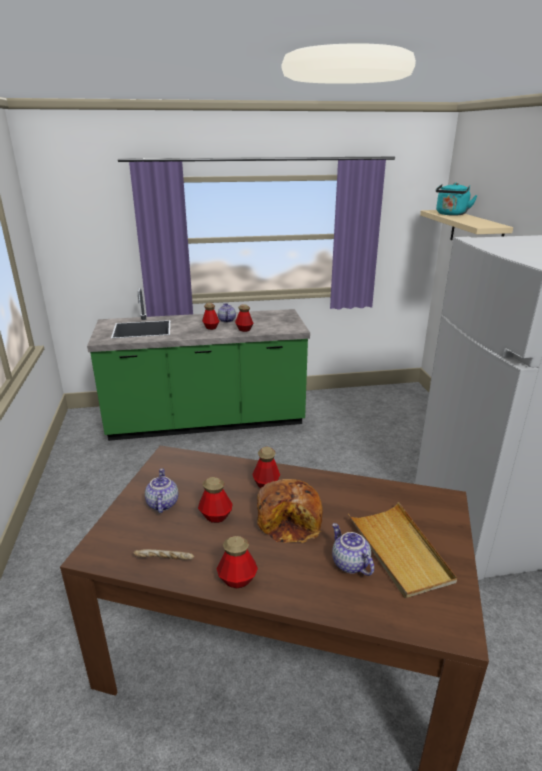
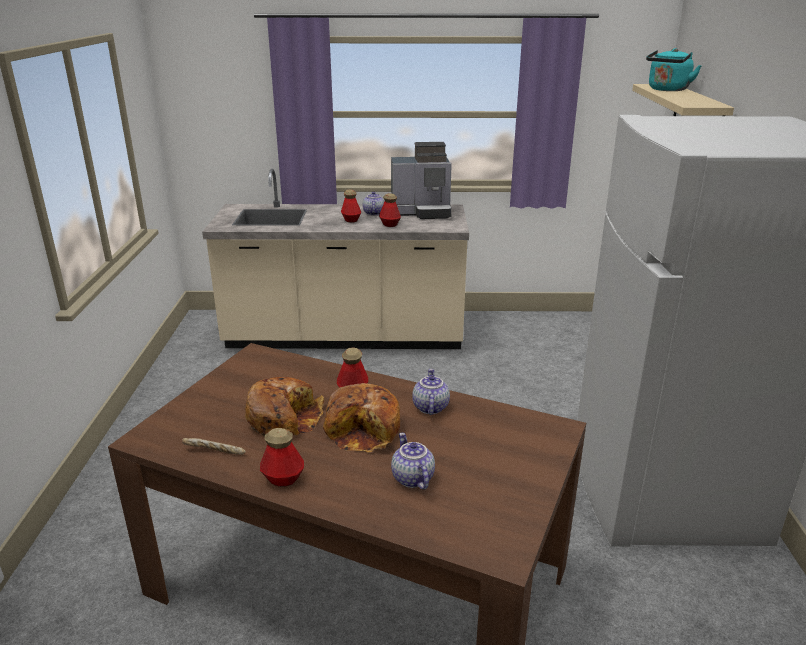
camera: 10 degrees right, 0 degrees up
green counter [87,288,310,441] -> beige counter [202,169,469,349]
teapot [145,469,178,513] -> teapot moved to [412,369,450,415]
bottle [198,477,233,523] -> bread [245,377,324,437]
beige tray [348,502,457,598] -> none
none -> coffee machine [391,142,452,219]

